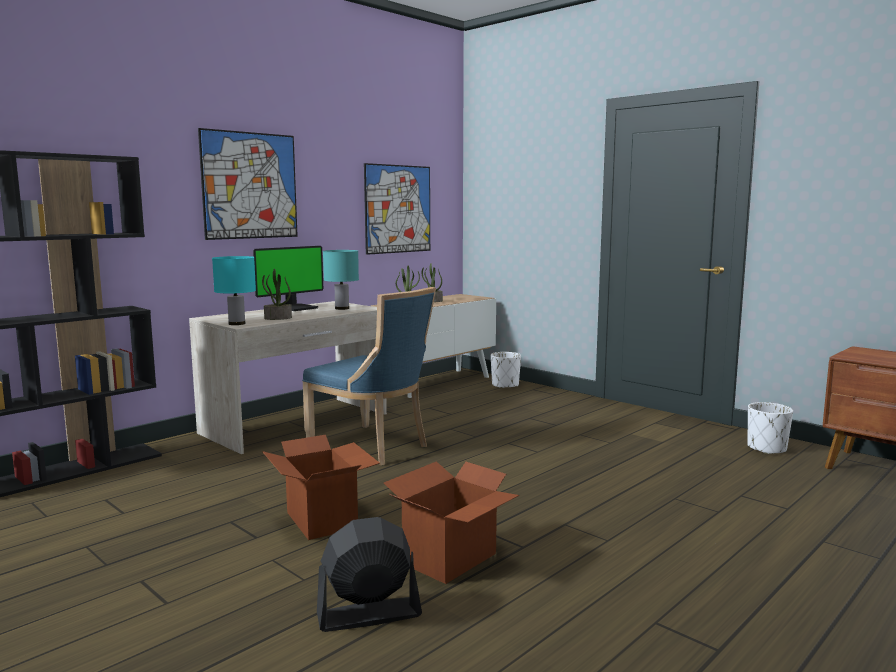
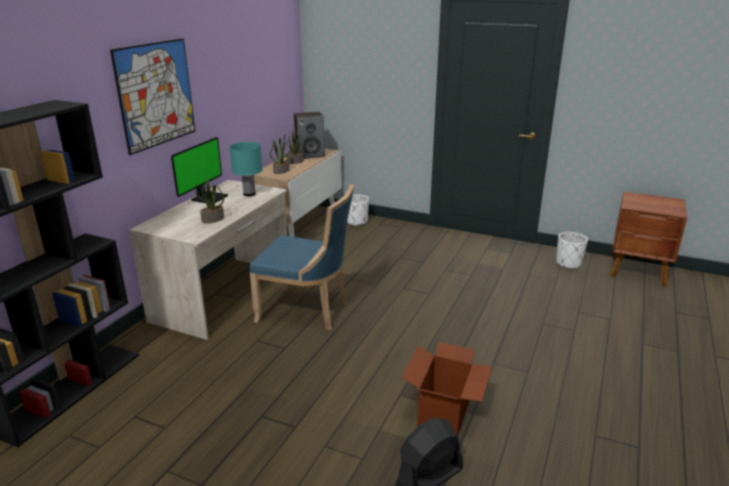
camera: 20 degrees left, 15 degrees up
turquoise table lamp [212,256,256,325] -> none
cardboard box [262,435,380,540] -> none
picture [364,163,430,255] -> none
none -> speaker [294,112,325,159]

